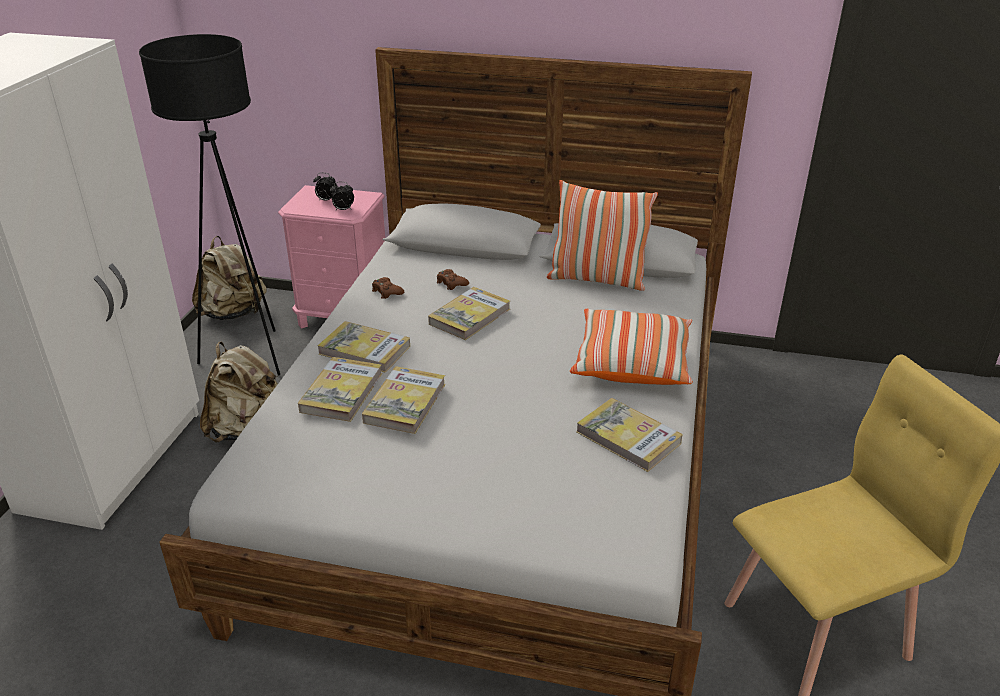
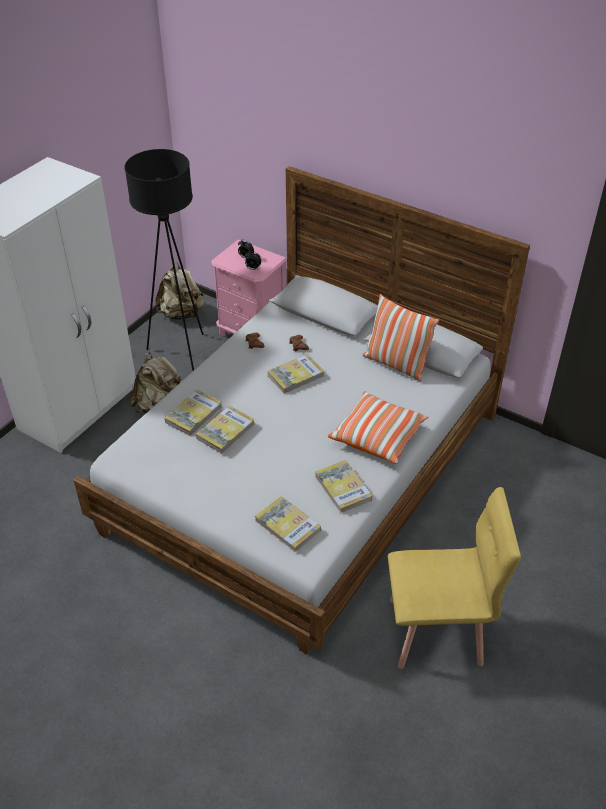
camera: 20 degrees right, 10 degrees up
book [317,321,410,373] -> book moved to [255,496,321,552]

